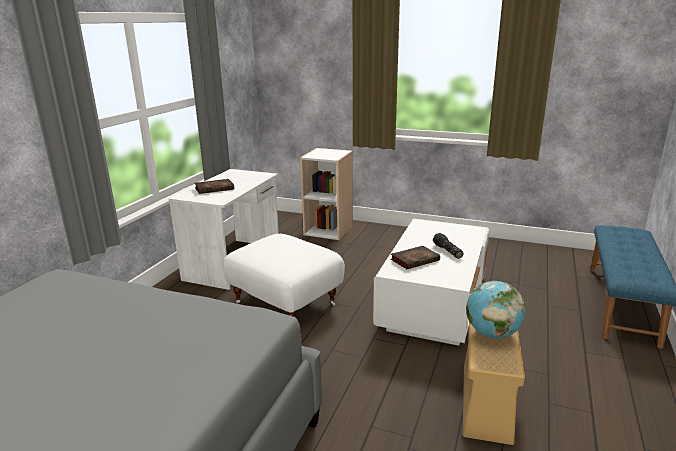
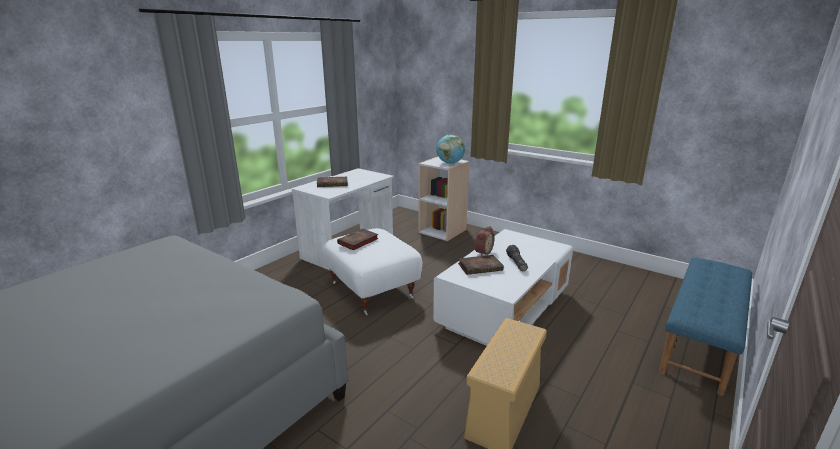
camera: 15 degrees right, 0 degrees up
globe [466,281,526,338] -> globe moved to [436,135,465,164]
none -> book [337,229,379,250]
none -> alarm clock [475,226,495,256]

